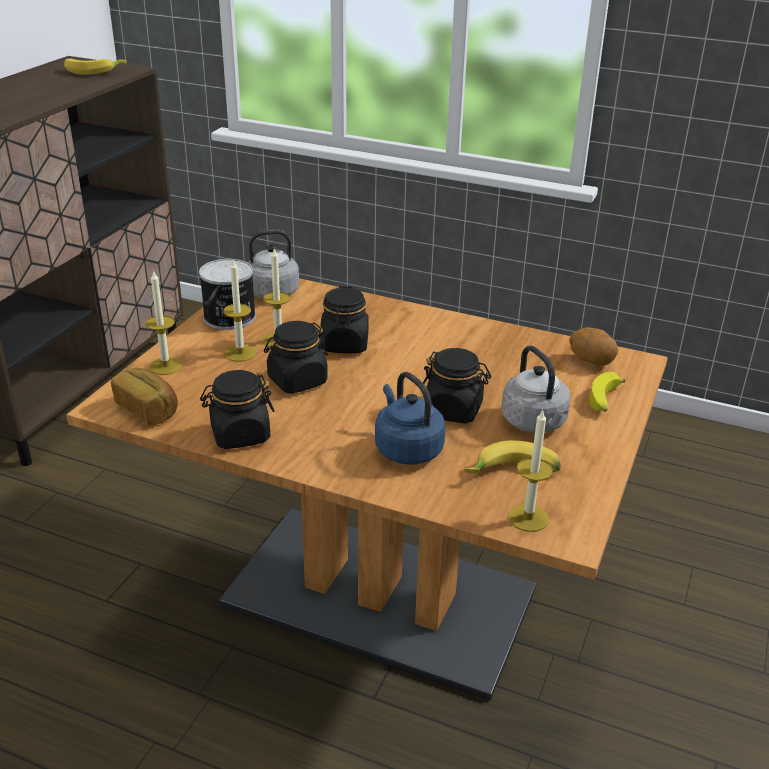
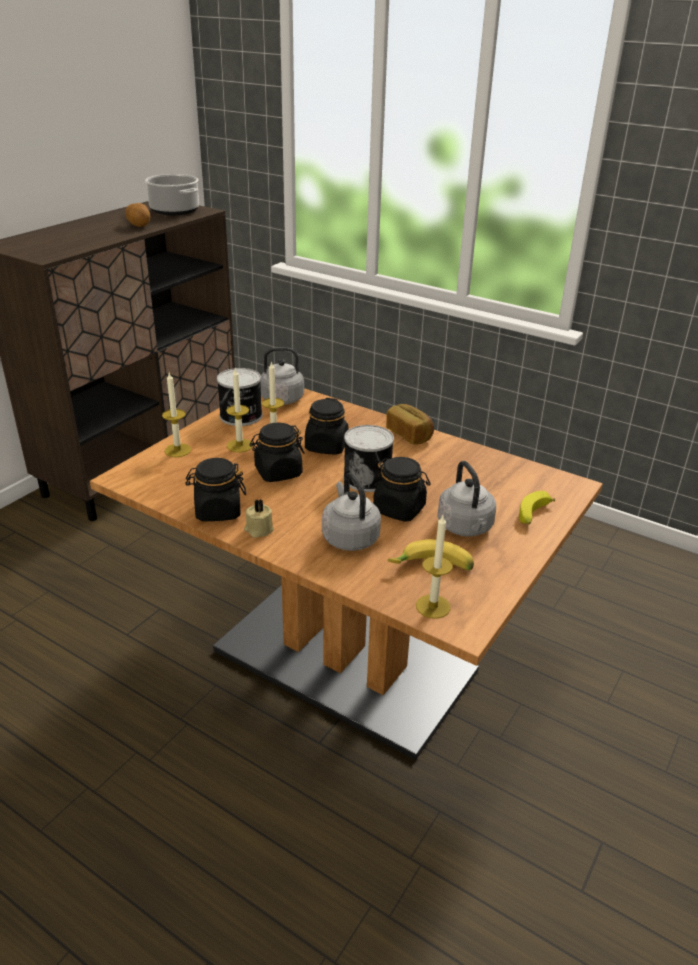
camera: 10 degrees right, 0 degrees up
banana [64,58,127,75] -> cooking pot [145,174,199,215]
bread [111,368,178,425] -> bread moved to [386,404,434,445]
blue kettle [375,372,446,465] -> grey kettle [322,472,381,551]
potato [569,327,618,366] -> potato moved to [125,203,151,227]
none -> beige candle [244,499,274,537]
none -> can [343,425,394,492]

